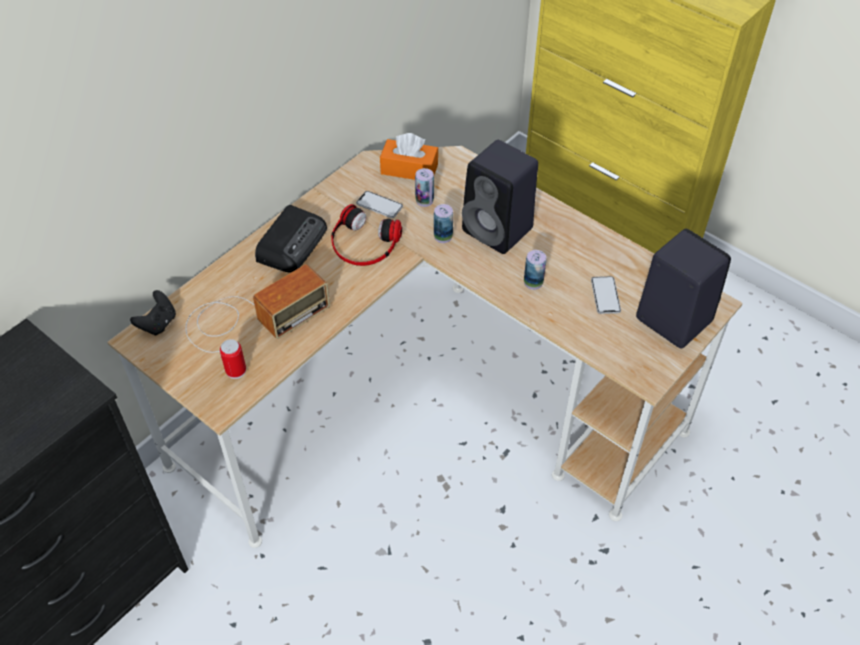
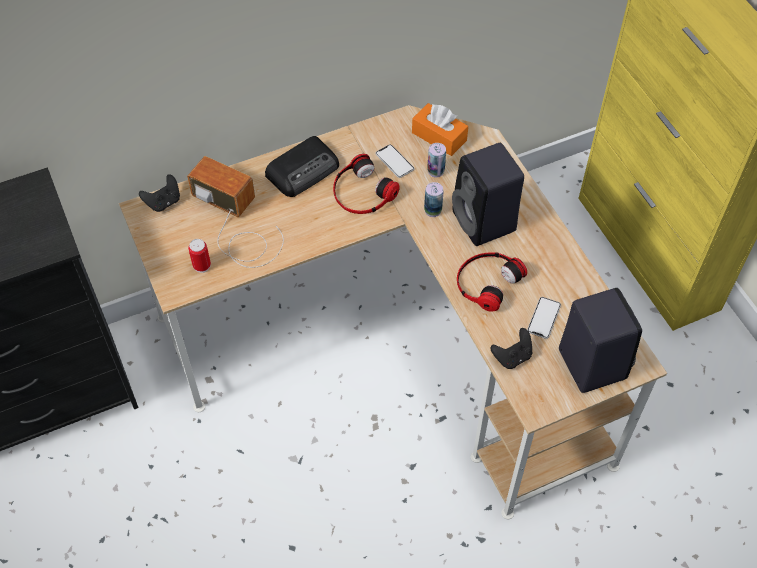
camera: 25 degrees right, 5 degrees up
radio [186,264,330,353] -> radio turned 135 degrees counterclockwise [187,156,284,268]
can [524,250,546,290] -> headphones [457,252,527,312]
none -> black game controller [491,328,532,369]

